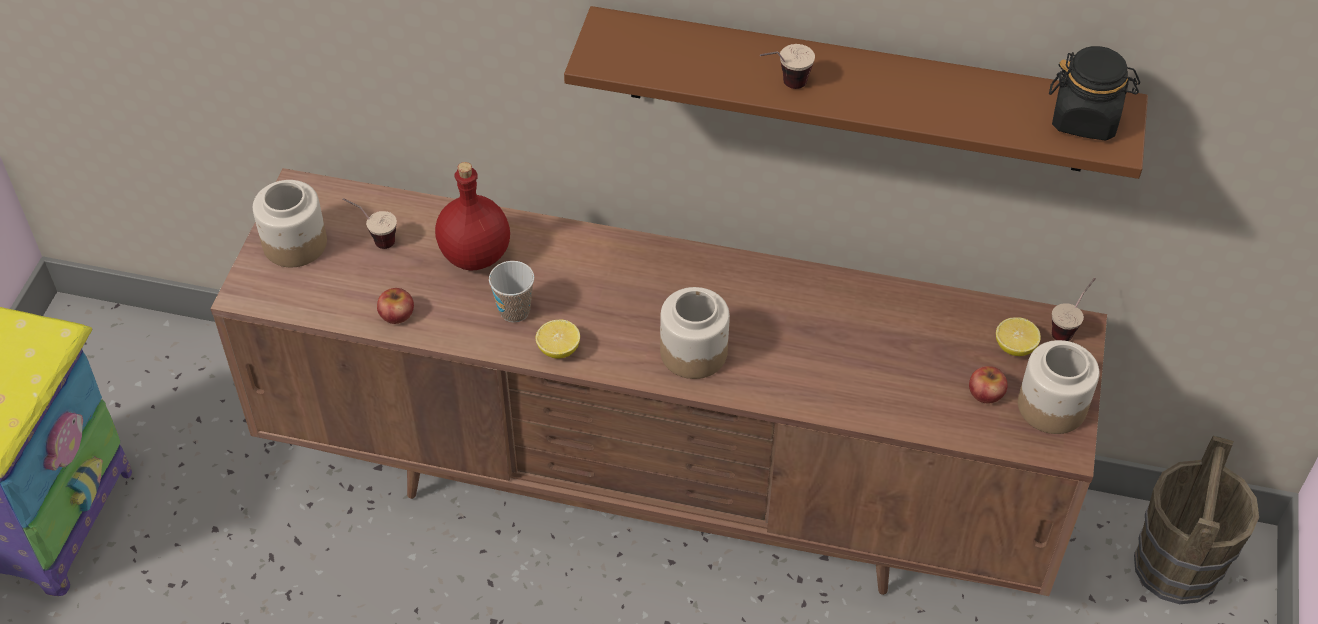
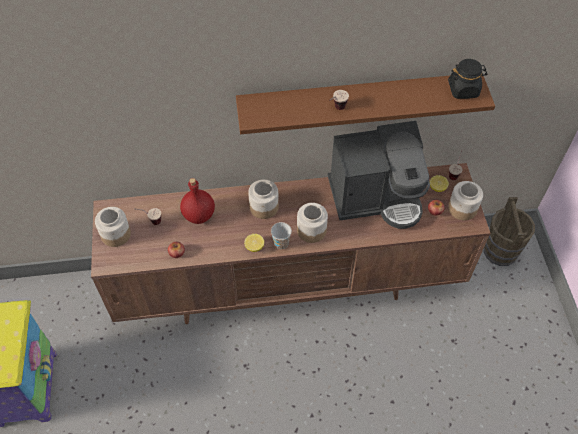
camera: 20 degrees left, 5 degrees up
cup [489,261,534,323] -> cup moved to [271,222,292,249]
none -> jar [248,180,279,219]
none -> coffee machine [328,121,430,229]

